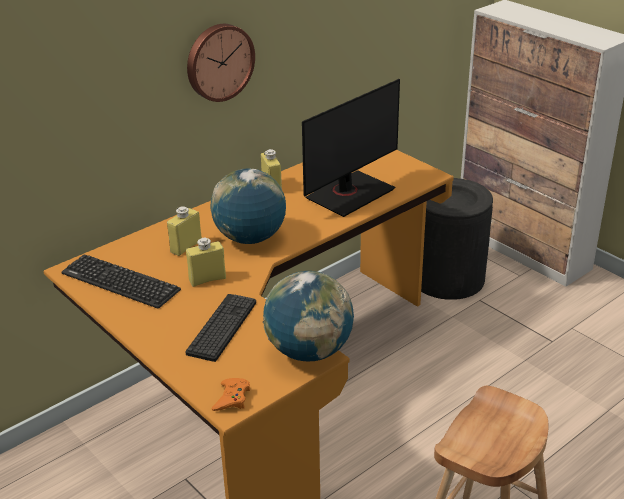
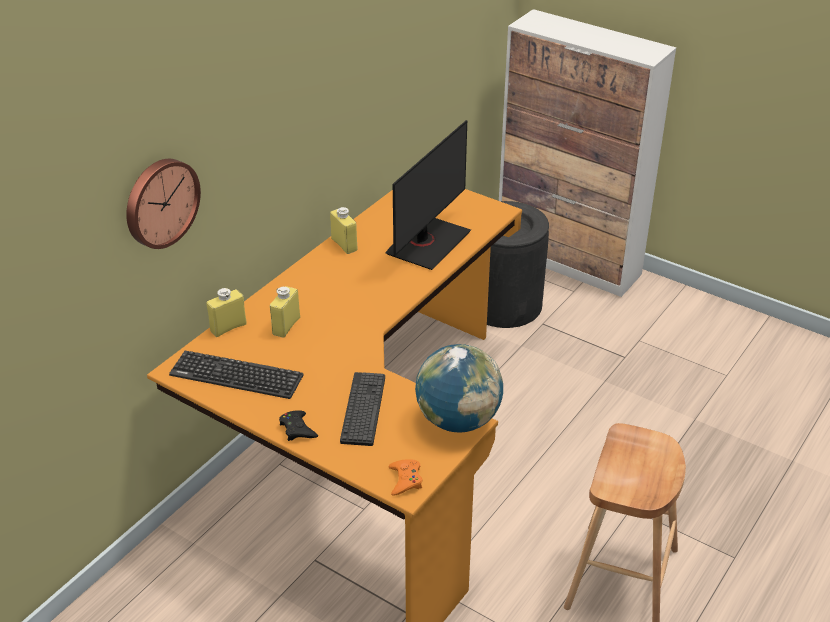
camera: 15 degrees left, 5 degrees up
yellow bottle [186,238,226,287] -> yellow bottle moved to [207,288,247,337]
wall clock [187,24,255,102] -> wall clock moved to [126,159,201,249]
globe [211,168,286,244] -> none
none -> black game controller [279,410,318,441]

